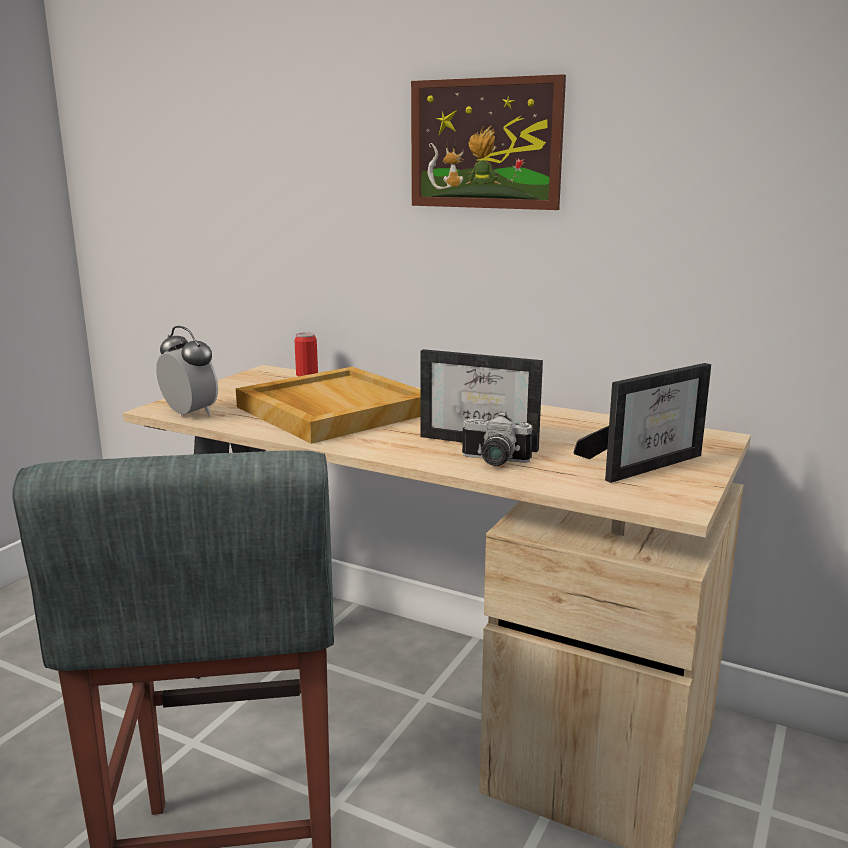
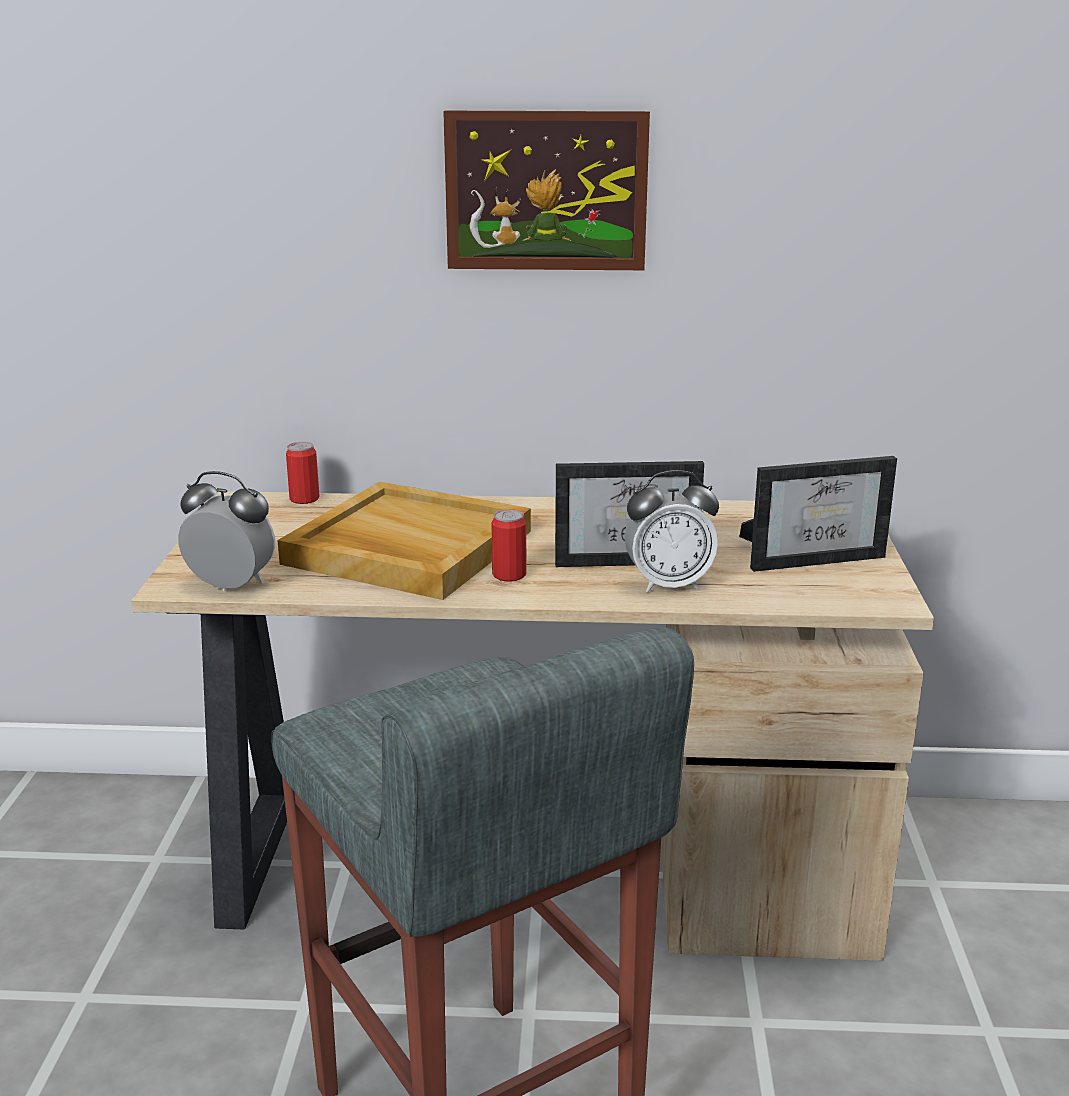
camera: 25 degrees left, 5 degrees up
camera [462,411,533,466] -> alarm clock [625,470,719,593]
picture frame [573,363,711,483] -> picture frame turned 45 degrees clockwise [739,456,897,572]
none -> can [492,509,526,582]

